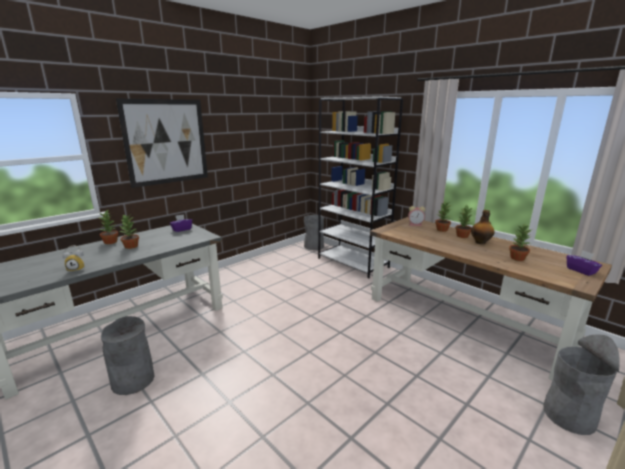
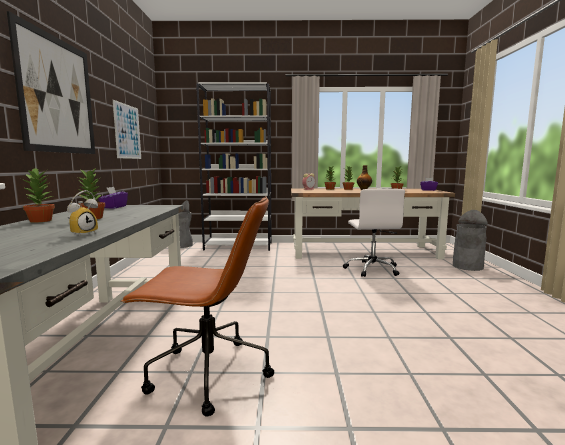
camera: 45 degrees left, 10 degrees down
grey trash can [101,316,155,395] -> brown office chair [121,196,274,417]
none -> picture [113,100,141,159]
none -> white office chair [343,189,405,277]

